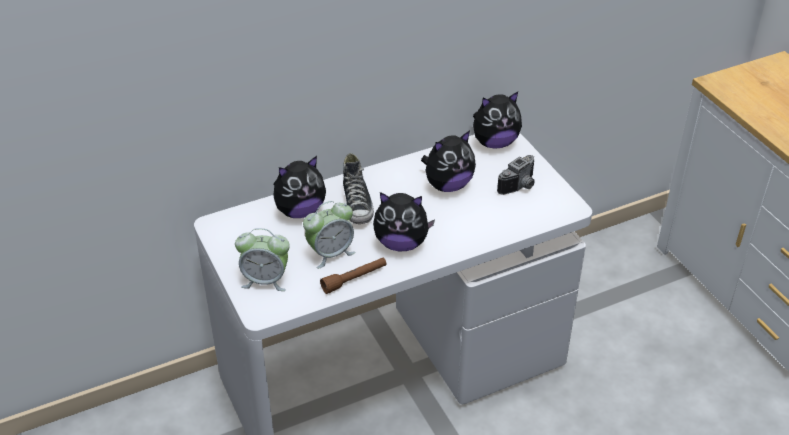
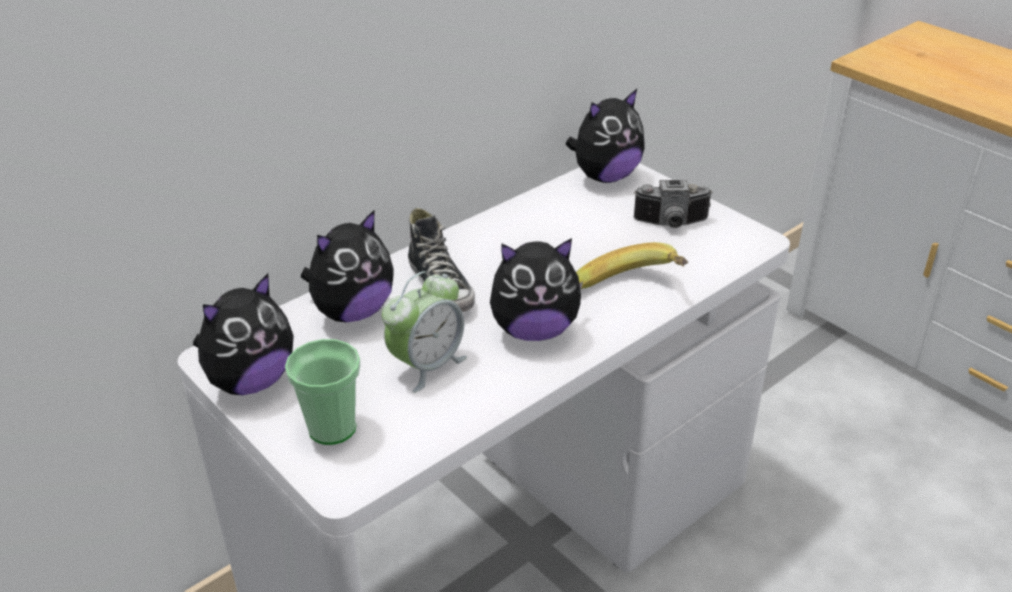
camera: 15 degrees left, 5 degrees down
alarm clock [235,228,290,291] -> cup [285,339,361,445]
brown flashlight [320,258,387,294] -> none
plush toy [421,130,476,192] -> plush toy moved to [193,273,294,395]
camera [497,155,535,195] -> camera turned 60 degrees clockwise [634,180,713,228]
none -> banana [576,242,688,289]

